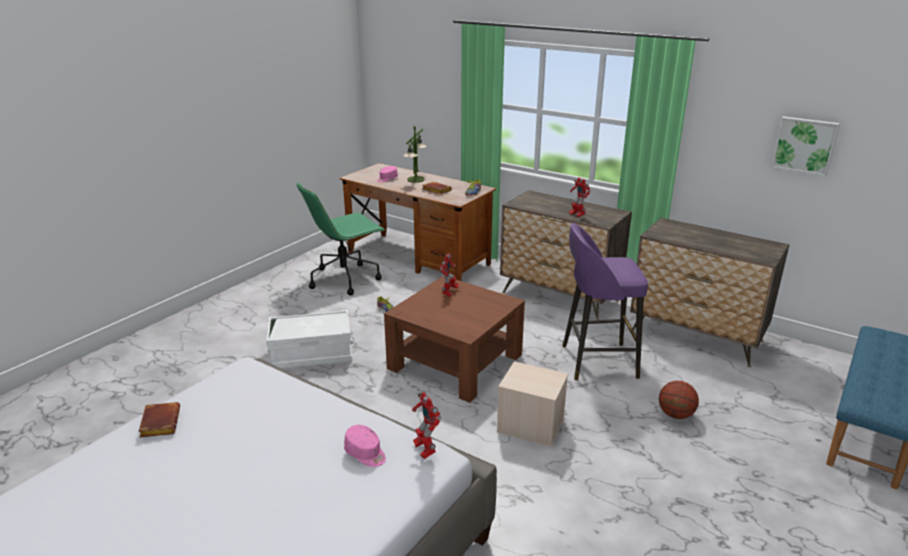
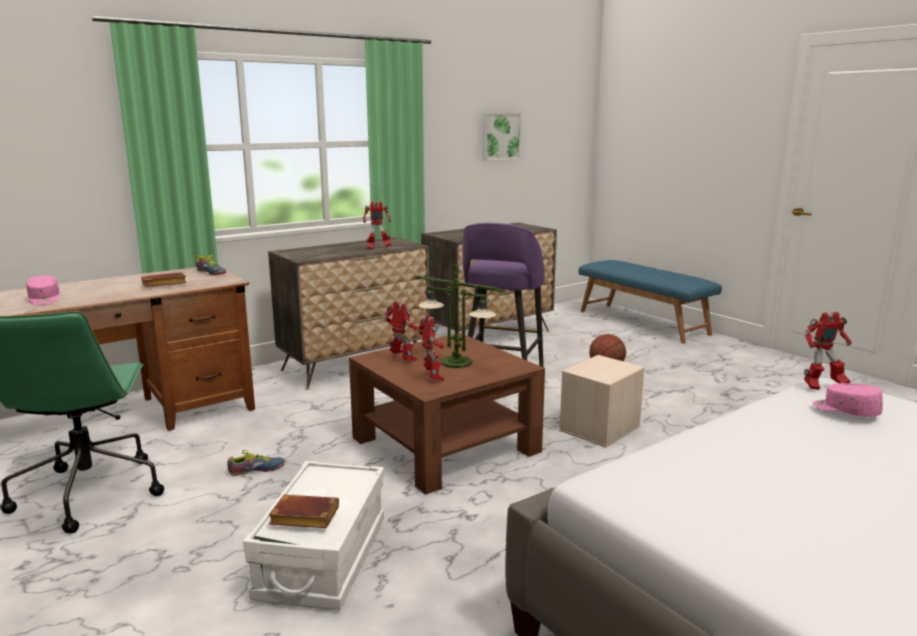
camera: 70 degrees left, 10 degrees down
brown book [138,402,180,437] -> brown book moved to [268,495,339,528]
pink cap [344,425,386,467] -> pink cap turned 105 degrees counterclockwise [813,383,883,417]
table lamp [403,125,427,183] -> table lamp moved to [415,264,502,368]
none -> toy robot [417,315,445,381]

